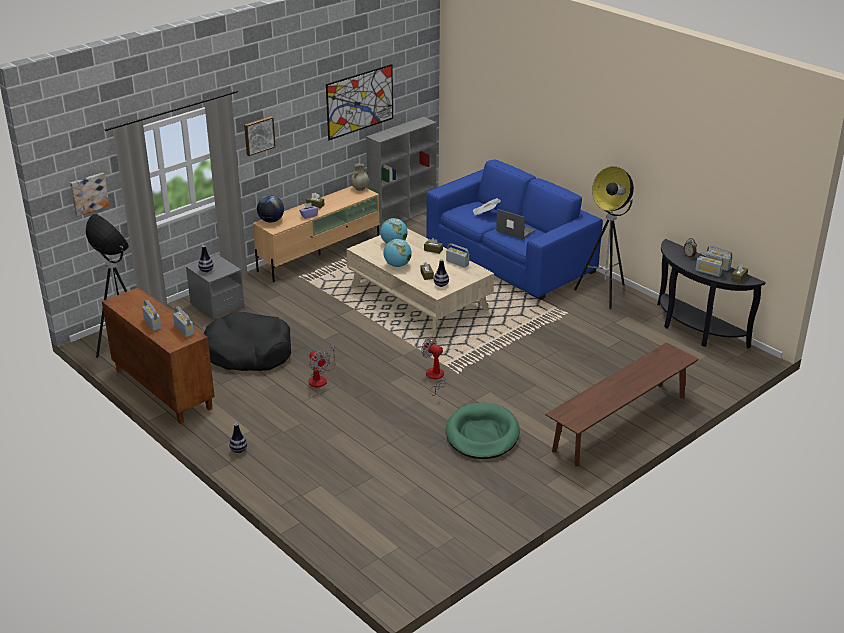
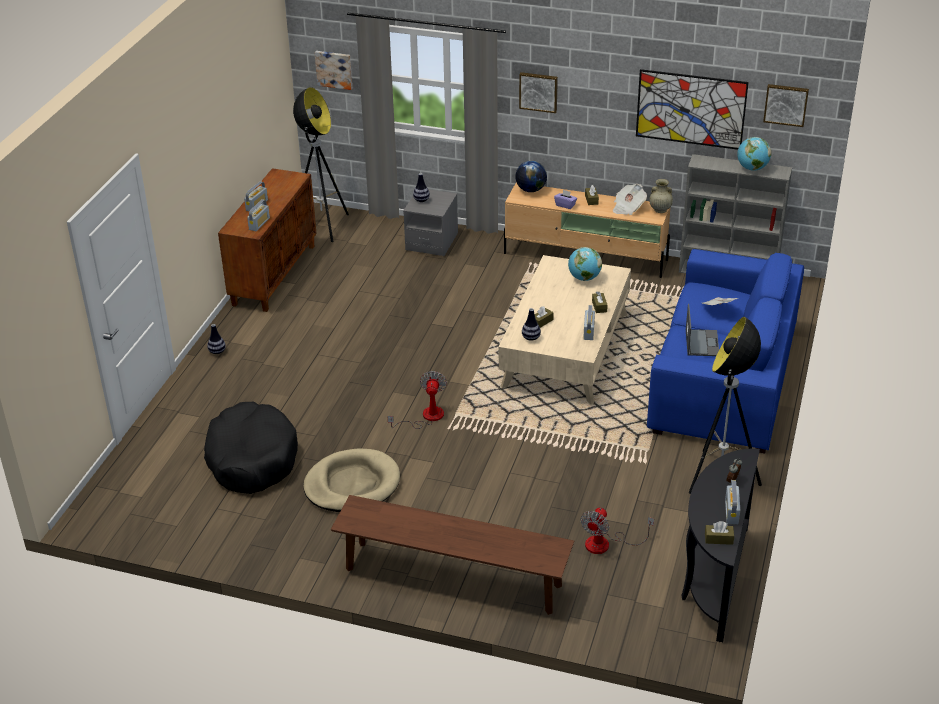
camera: 60 degrees right, 5 degrees up
black dog bed [204,312,291,371] -> black dog bed moved to [204,402,298,494]
fan [308,344,336,387] -> fan moved to [581,507,654,554]
globe [383,239,412,267] -> globe moved to [737,137,771,171]
green dog bed [446,402,520,459] -> beige dog bed [304,449,400,512]
radio [696,252,724,277] -> none
none -> newspaper [613,184,647,215]
none -> picture [763,84,809,127]

